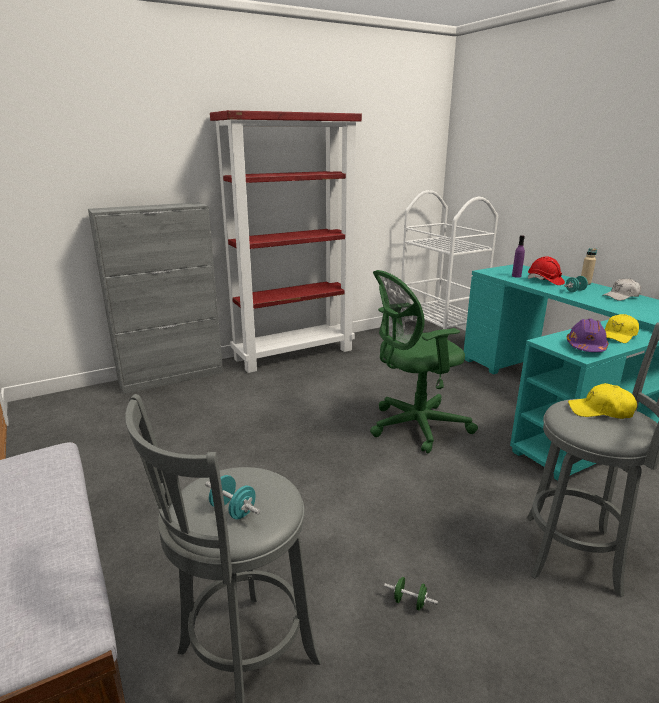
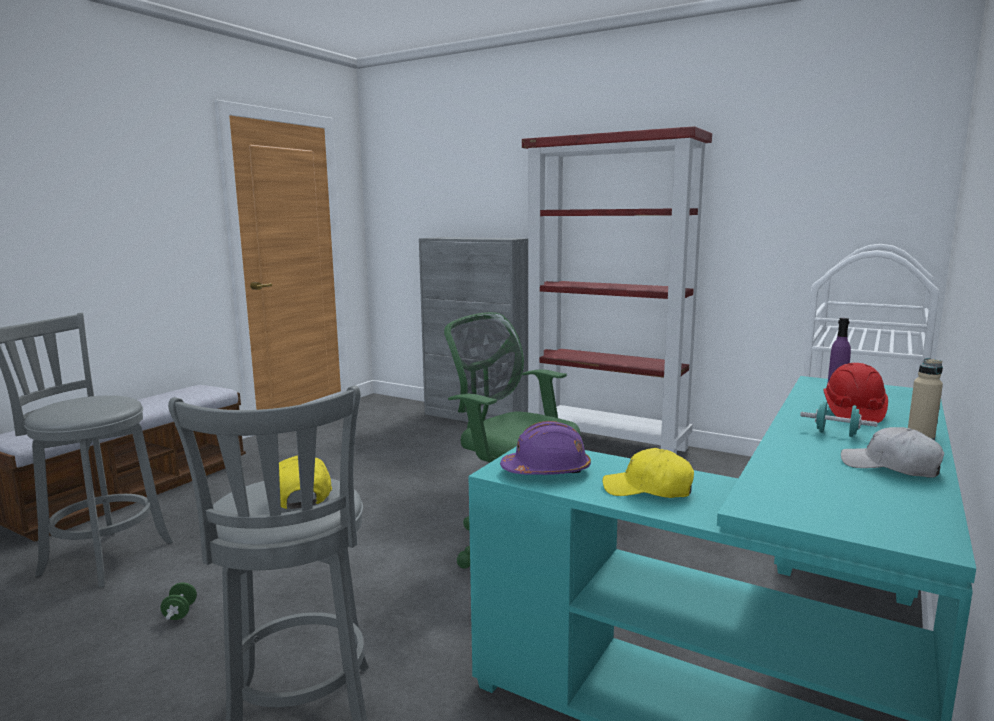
camera: 60 degrees right, 10 degrees down
turquoise dumbbell [205,475,260,519] -> none

